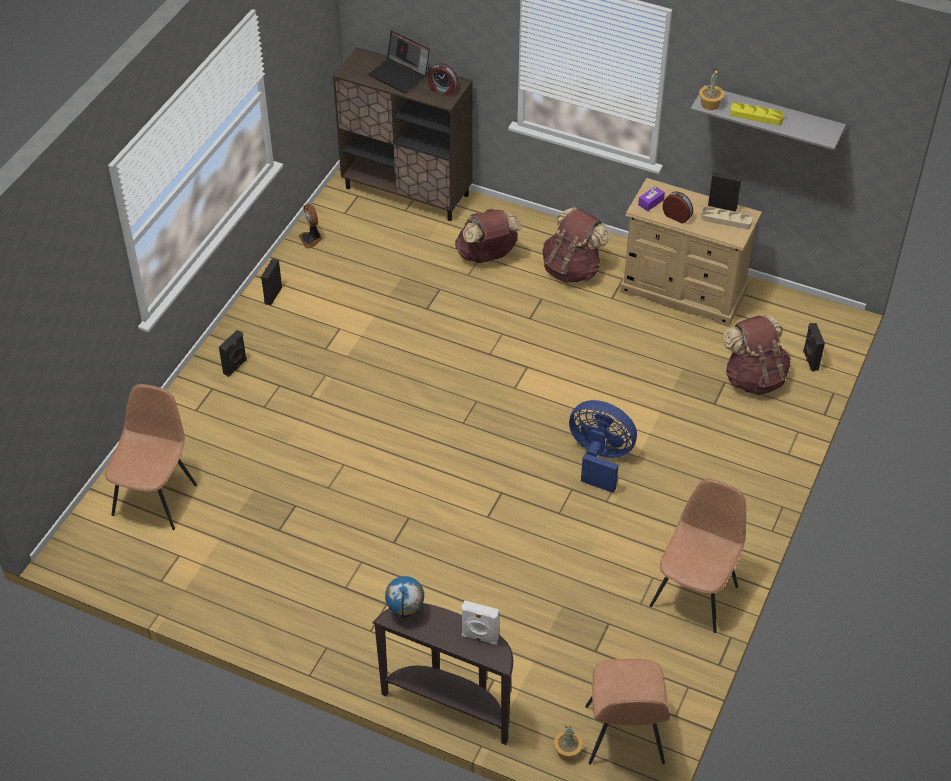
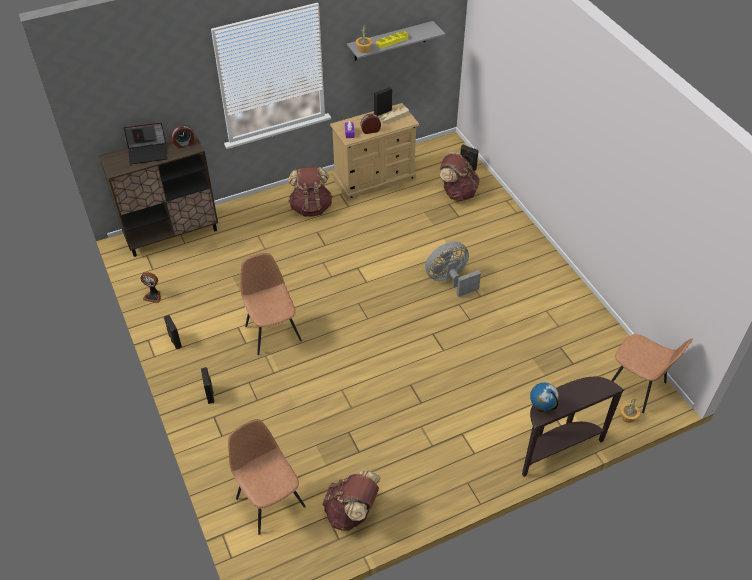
camera: 50 degrees left, 0 degrees up
brown backpack [455,209,522,263] -> brown backpack moved to [322,470,380,531]
white speaker [461,600,499,645] -> none
blue fan [569,400,637,493] -> grey fan [425,241,481,297]
brown chair [650,479,746,633] -> brown chair moved to [241,253,302,355]

